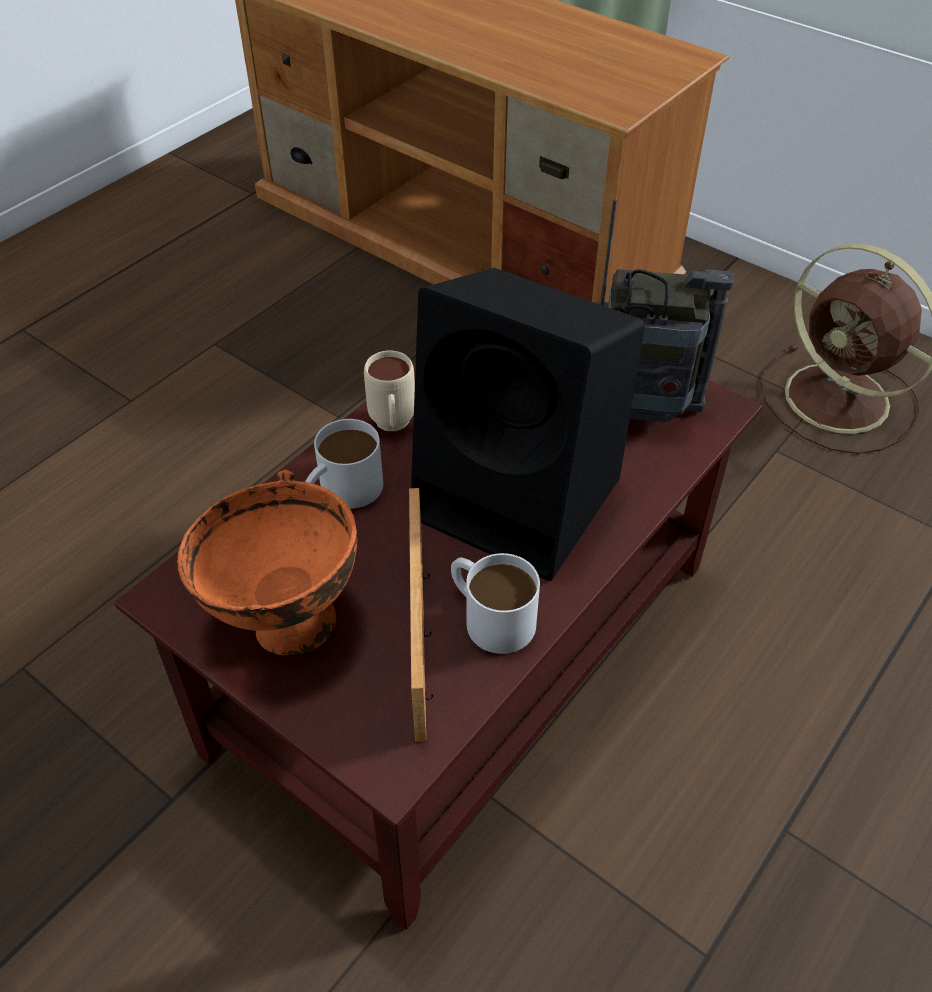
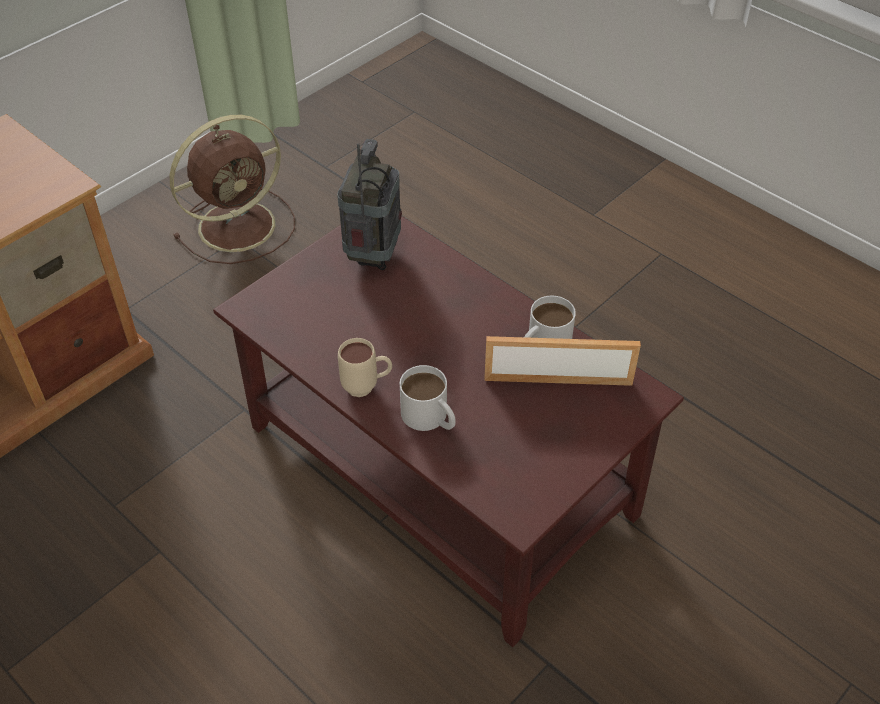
camera: 85 degrees left, 0 degrees up
orange bowl [177,470,357,655] -> none
black speaker [411,268,645,581] -> none

